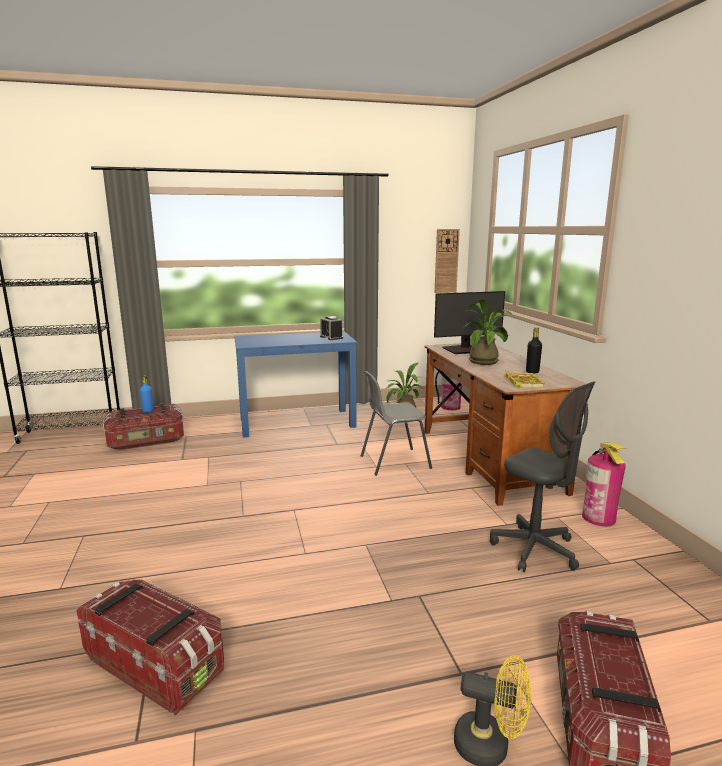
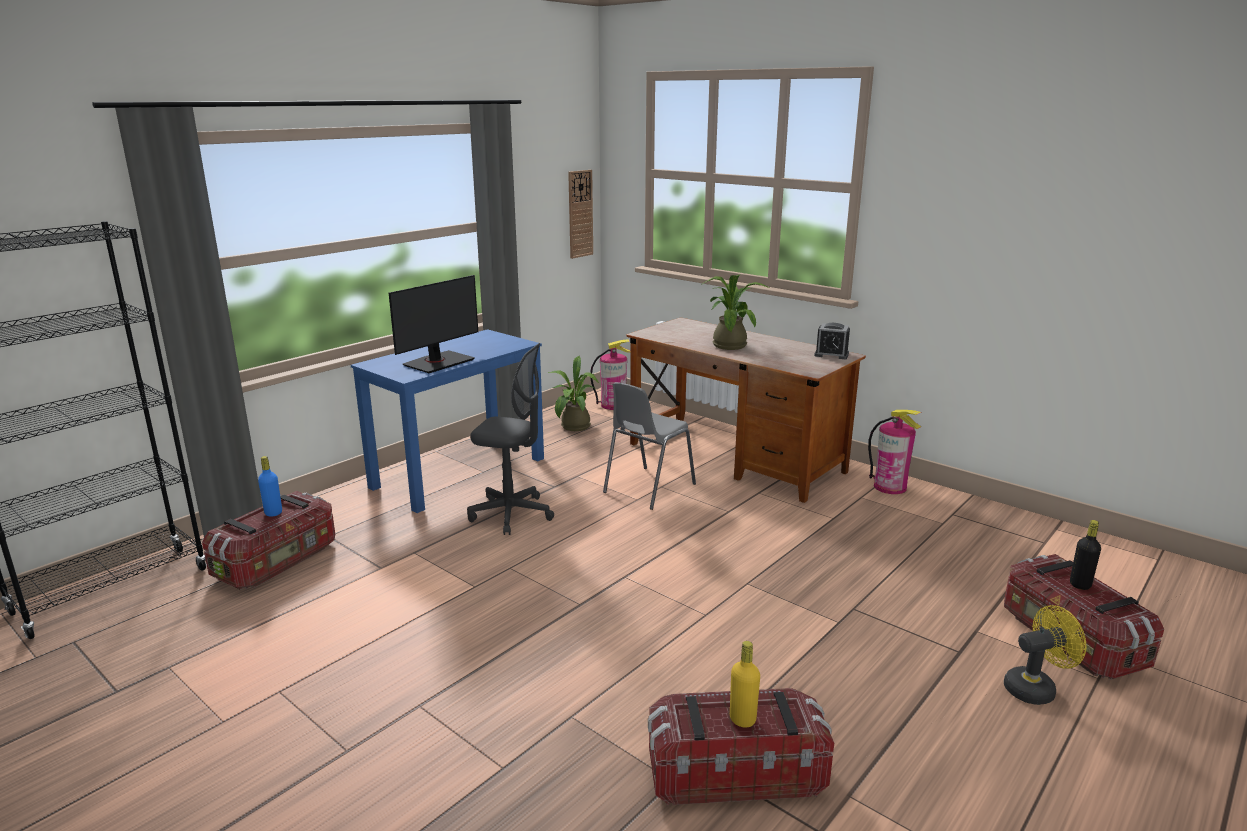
camera: 35 degrees left, 5 degrees up
alarm clock [320,316,343,340] -> alarm clock moved to [814,323,850,359]
monitor [434,291,505,354] -> monitor moved to [389,275,478,373]
grey office chair [490,381,595,572] -> grey office chair moved to [467,343,554,535]
book [504,371,545,389] -> none
black bottle [526,327,542,373] -> black bottle moved to [1070,520,1101,590]
none -> yellow bottle [730,641,760,727]

